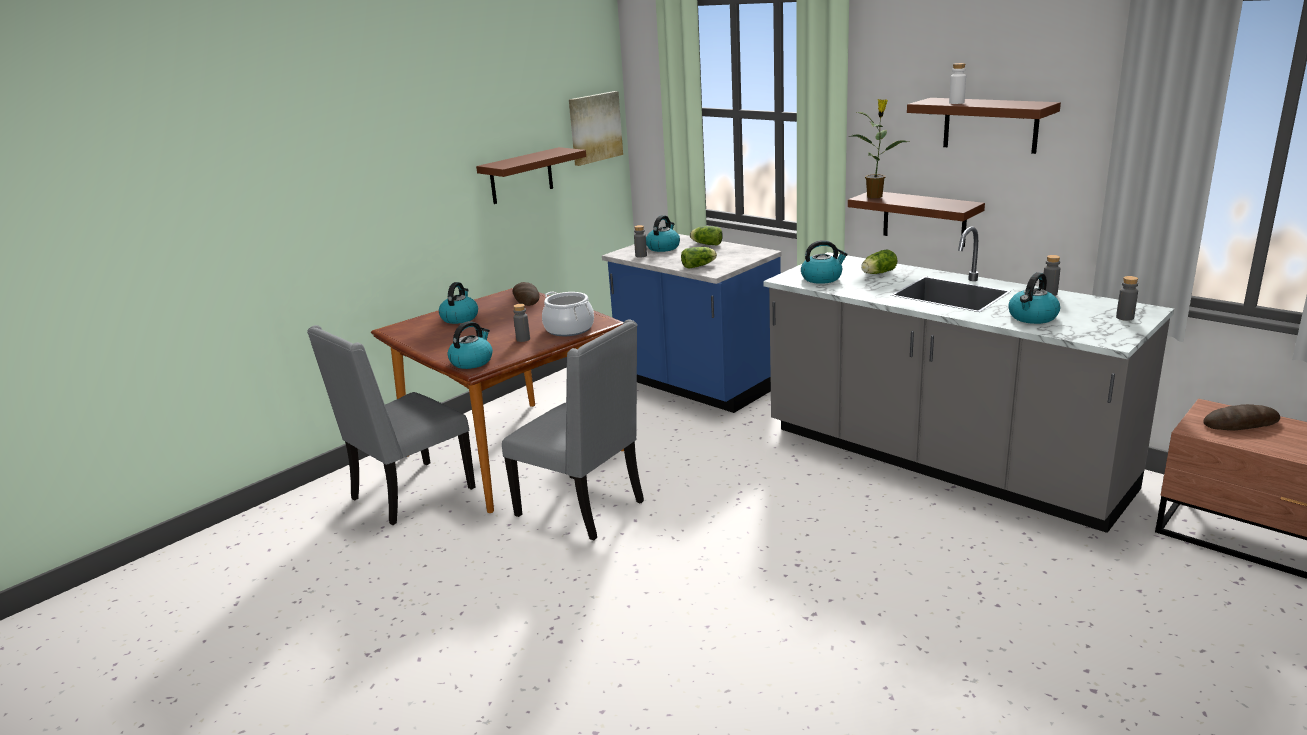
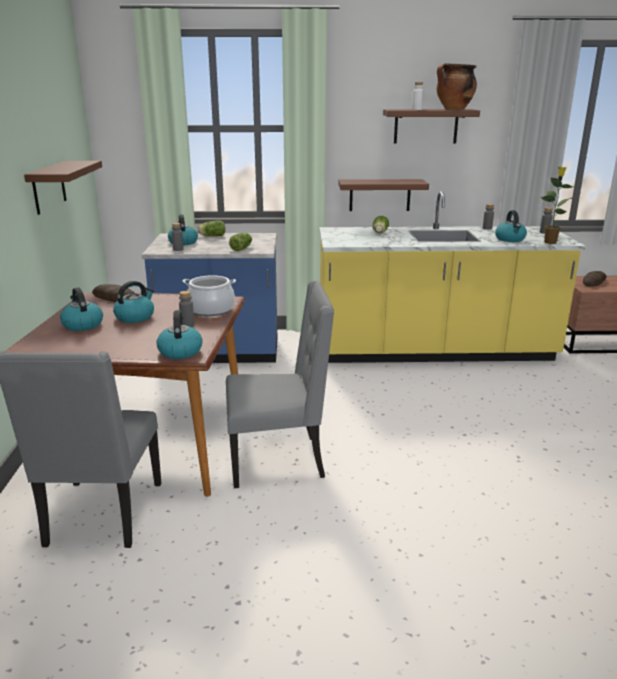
camera: 45 degrees left, 0 degrees up
picture [569,91,623,166] -> none
grey counter [763,227,1174,533] -> yellow counter [319,191,586,363]
kettle [801,240,848,284] -> kettle moved to [113,281,154,323]
potted plant [848,99,908,198] -> potted plant moved to [541,167,574,244]
none -> cooking pot [437,63,477,110]

